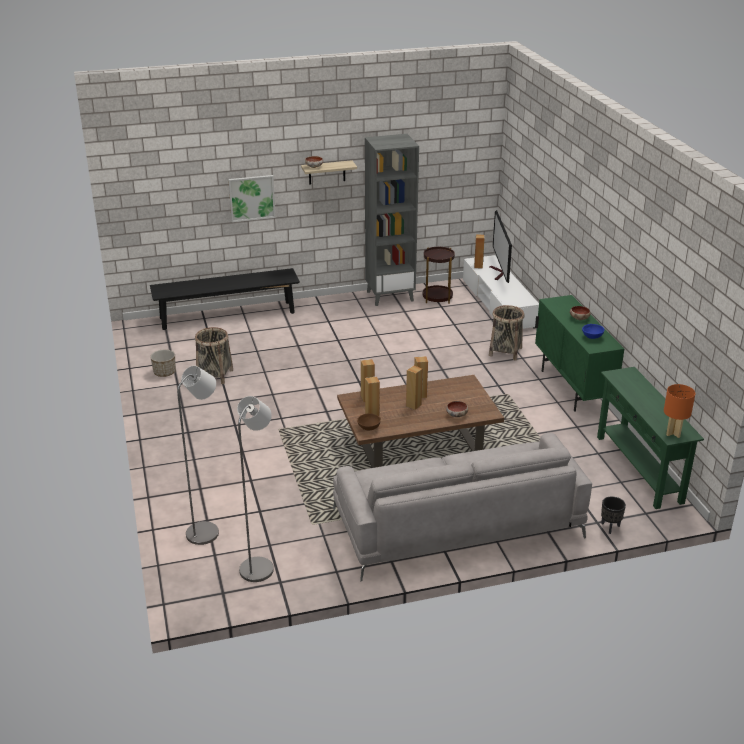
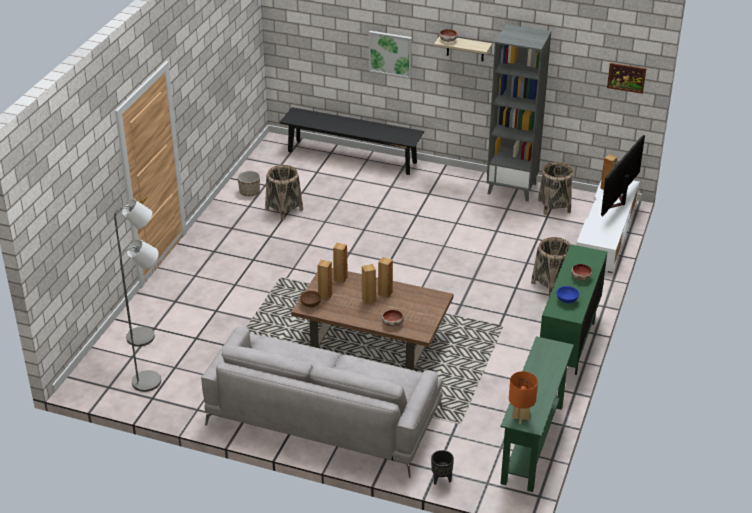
camera: 35 degrees right, 5 degrees up
brown side table [423,247,455,304] -> basket [538,162,573,215]
none -> picture [607,63,646,94]

